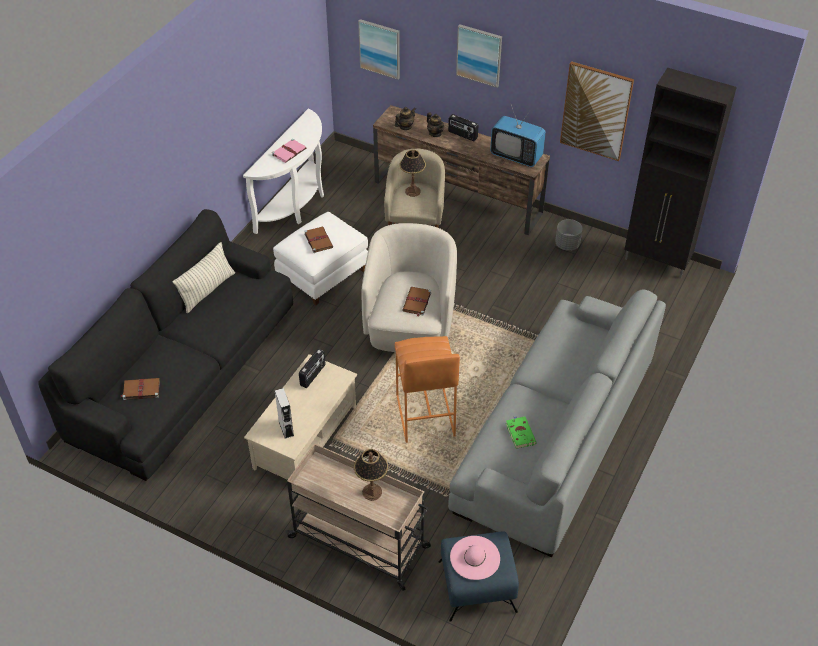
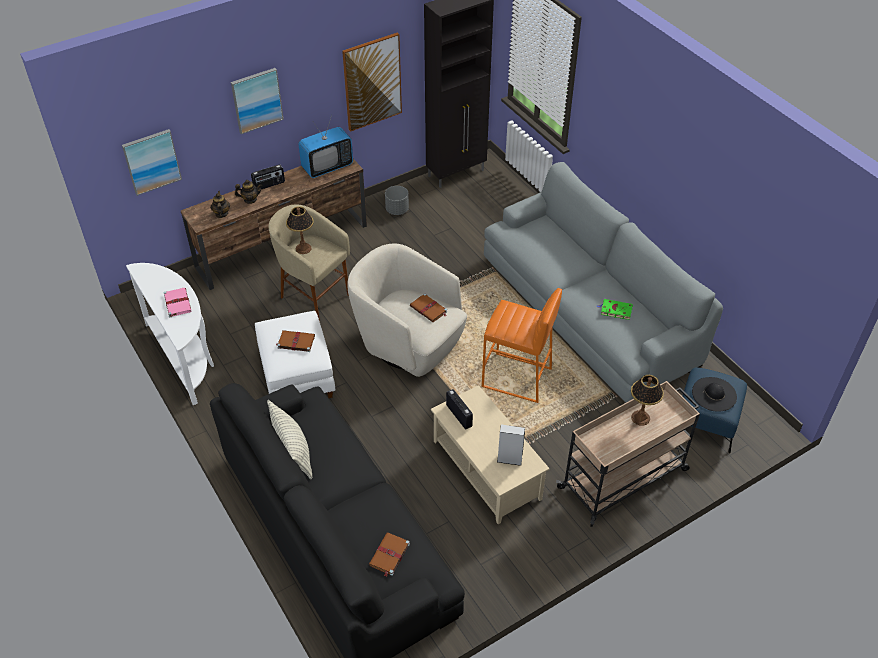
camera: 60 degrees left, 0 degrees up
pink hat [450,536,500,580] -> black hat [692,377,737,412]

